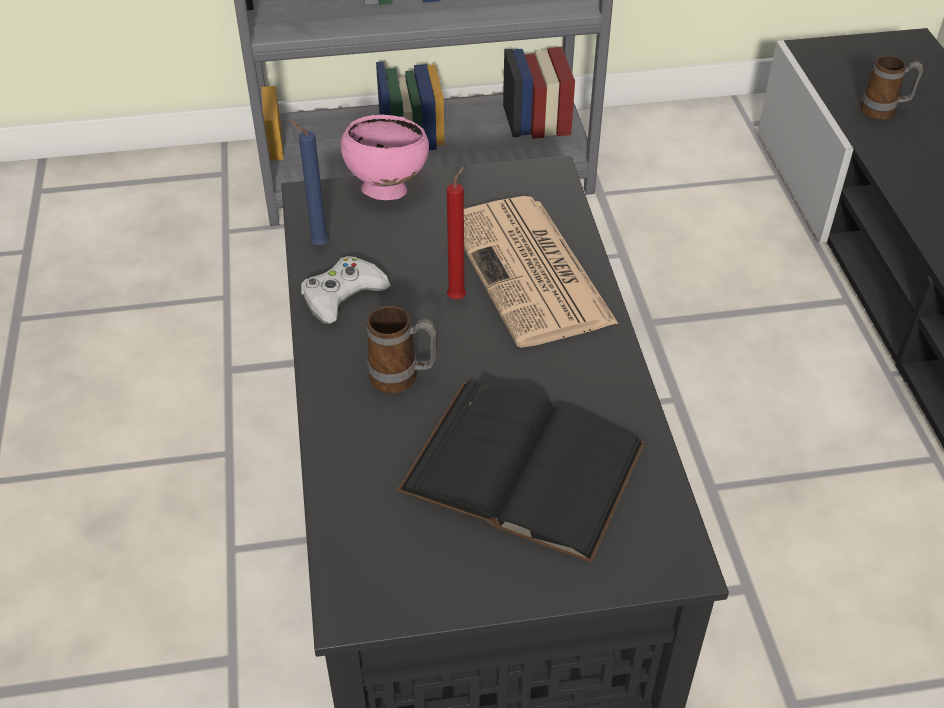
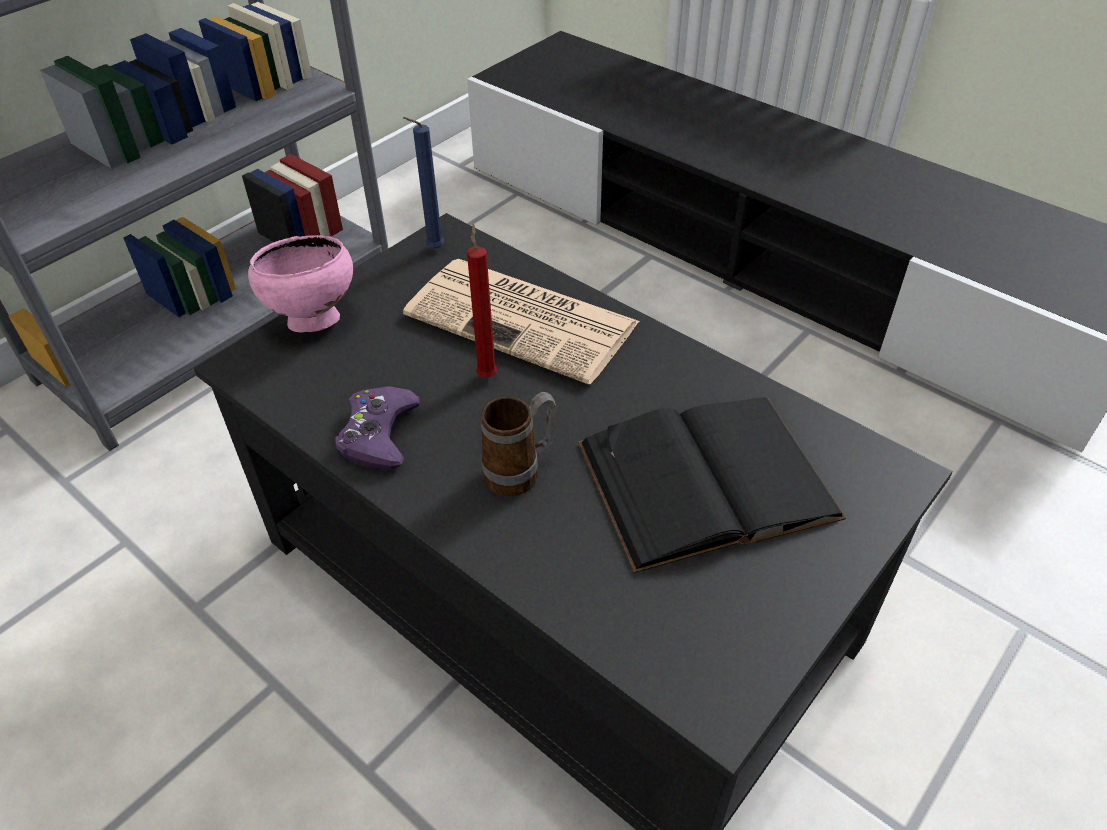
camera: 40 degrees left, 0 degrees up
blue candle [289,120,329,245] -> blue candle moved to [403,117,444,249]
white game controller [301,256,391,324] -> purple game controller [335,386,420,470]
mug [861,55,923,120] -> none

